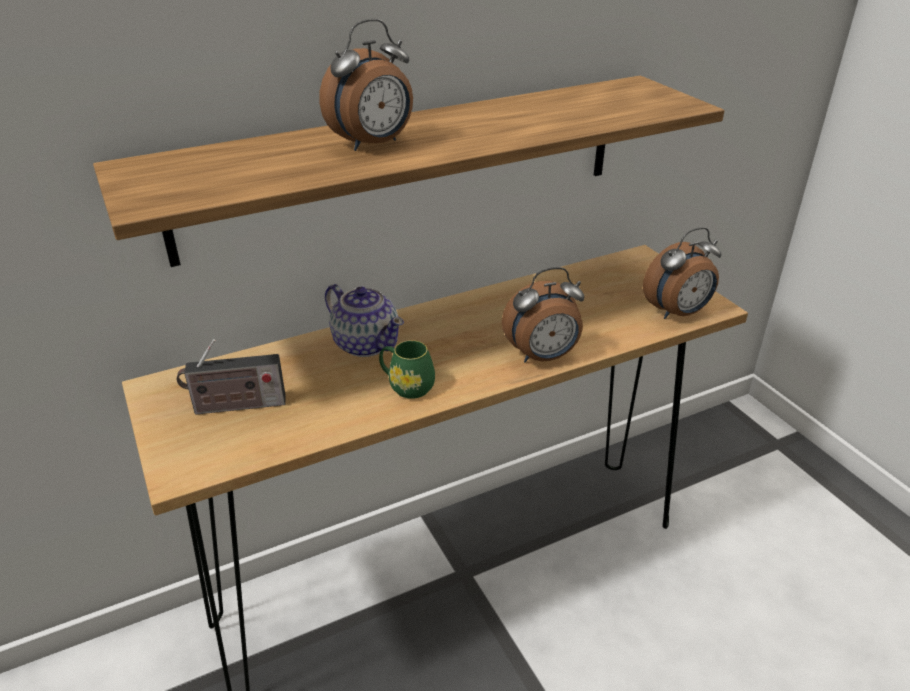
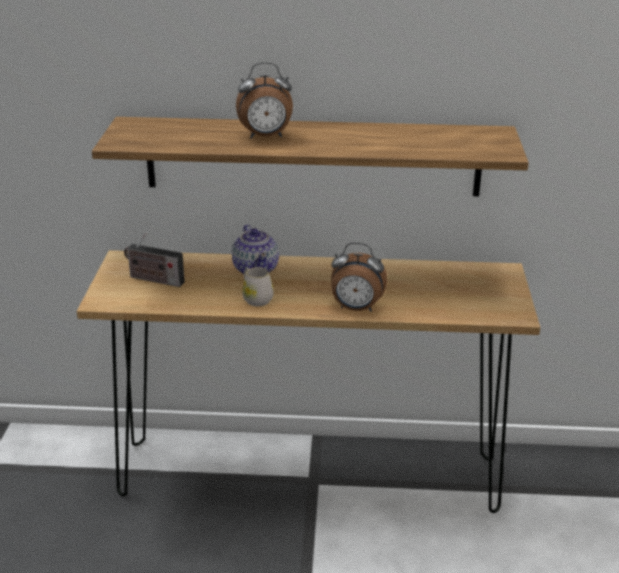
camera: 30 degrees right, 5 degrees down
green mug [379,340,435,399] -> white mug [242,267,274,306]
alarm clock [643,227,722,319] -> none

